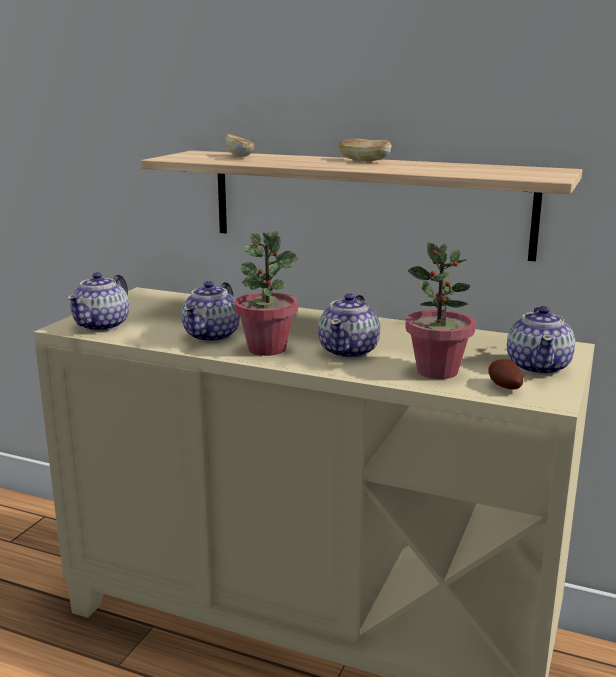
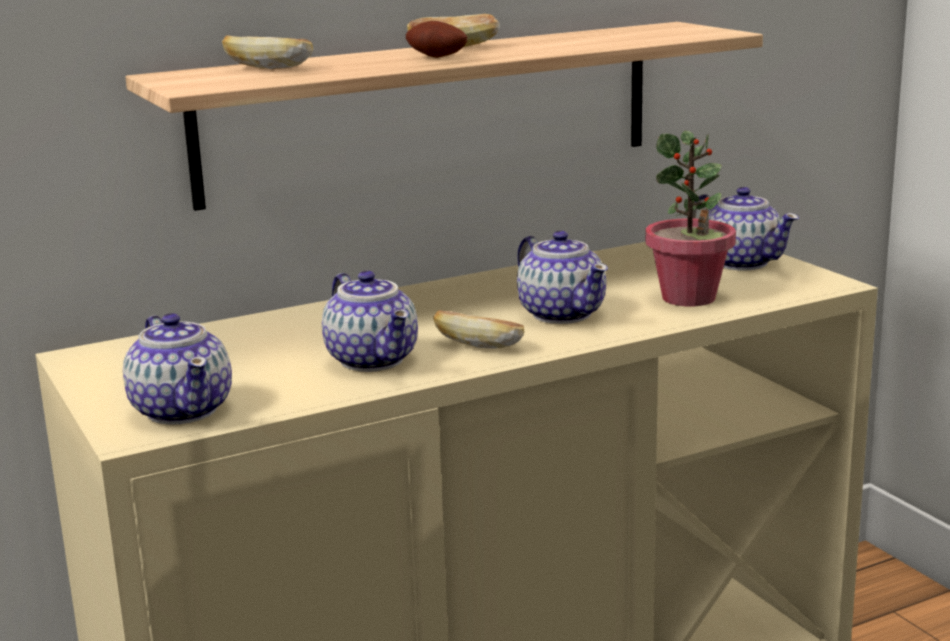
camera: 50 degrees left, 0 degrees up
potted plant [234,231,298,356] -> bread [433,310,525,349]
potato [488,359,523,390] -> potato moved to [406,21,467,58]

